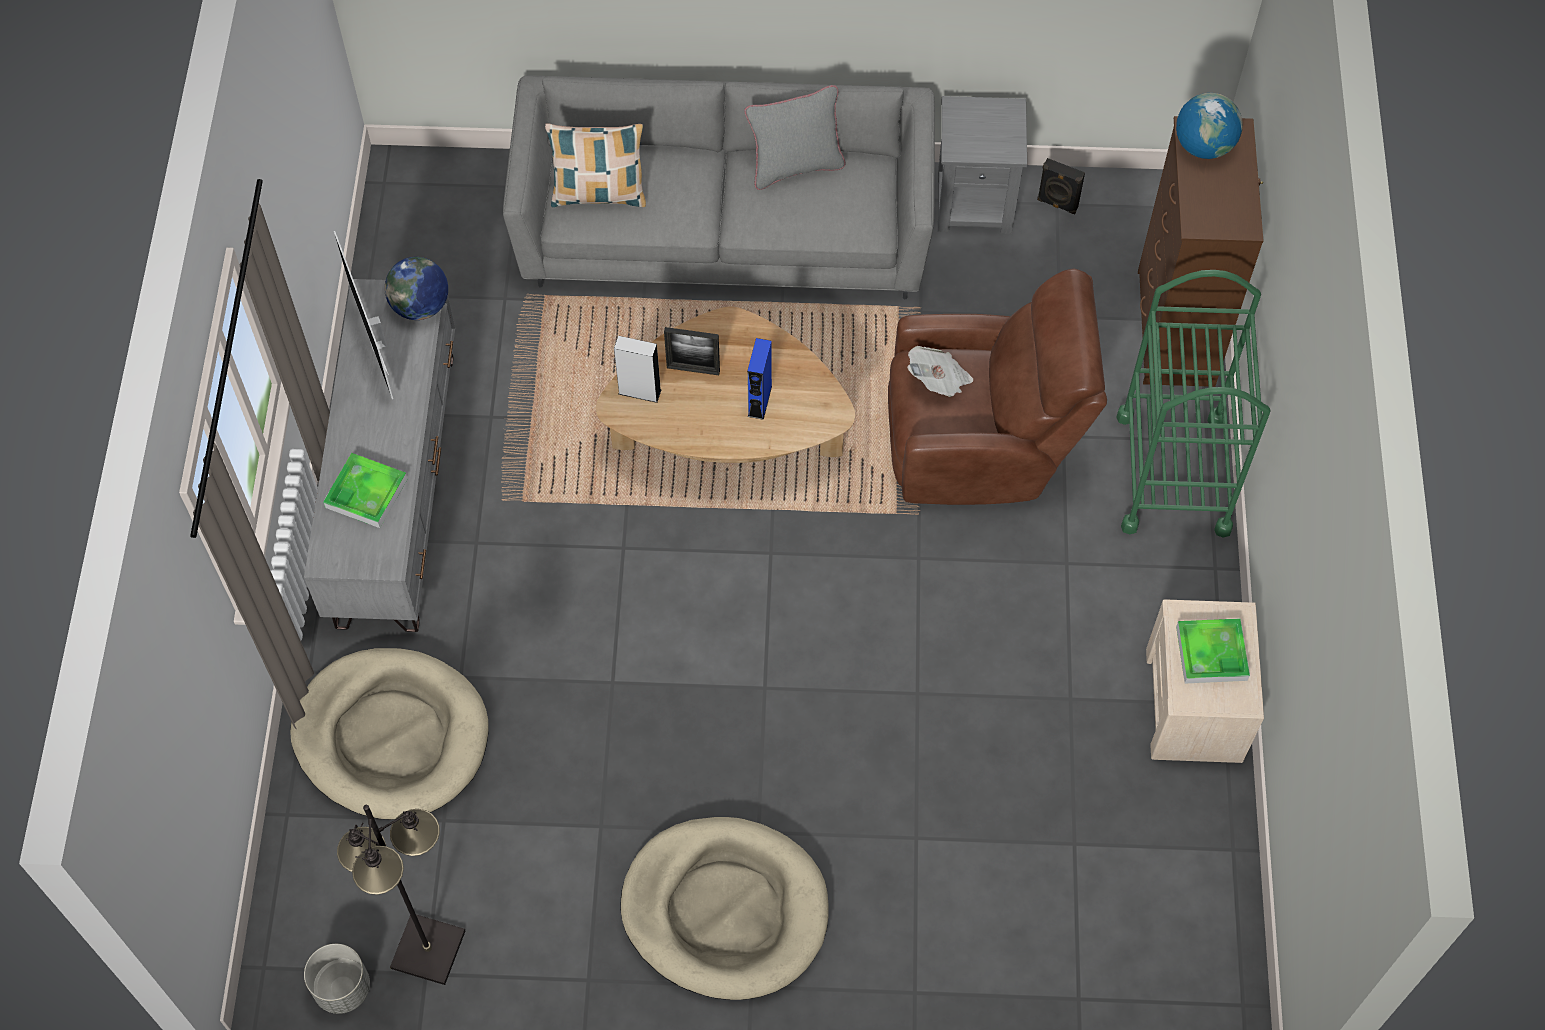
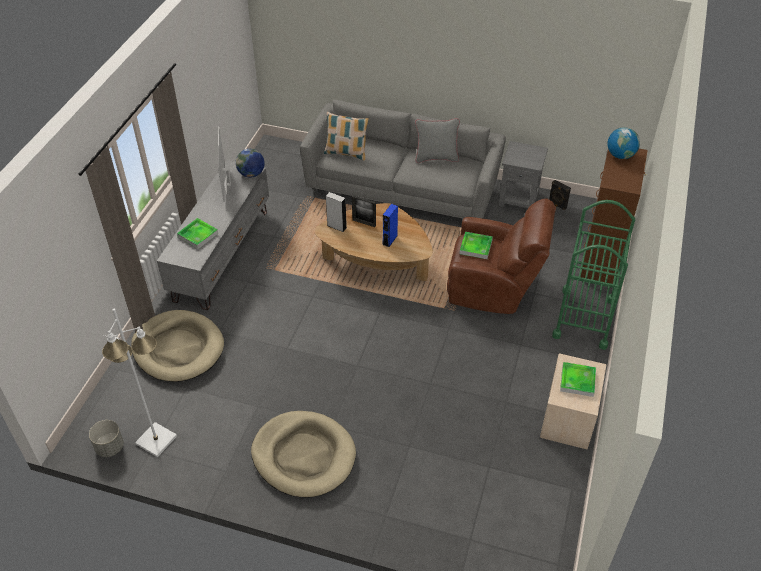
camera: 15 degrees right, 15 degrees down
black floor lamp [337,805,465,985] -> white floor lamp [102,308,177,457]
newspaper [907,346,973,397] -> tray [459,232,493,259]

